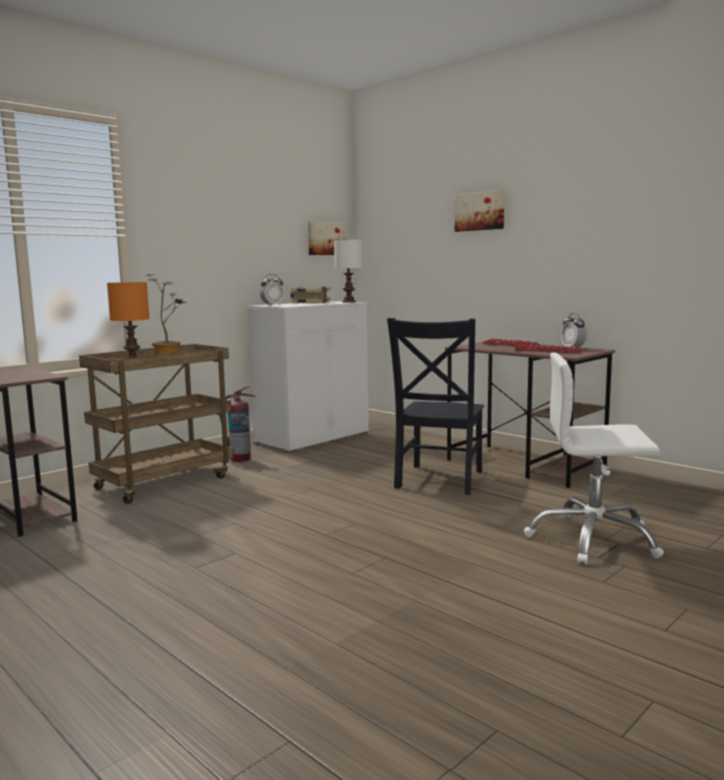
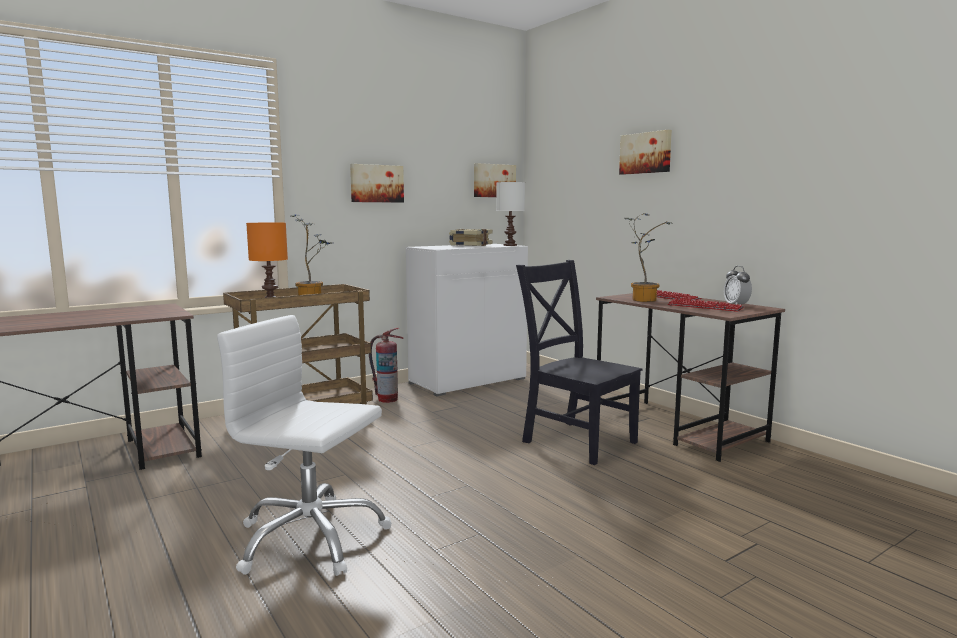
camera: 10 degrees right, 0 degrees up
alarm clock [260,274,284,306] -> none
black chair [387,318,484,495] -> black chair turned 105 degrees clockwise [516,260,643,465]
white office chair [524,352,664,565] -> white office chair moved to [217,315,392,576]
none -> picture [350,164,404,203]
none -> potted plant [624,213,671,302]

